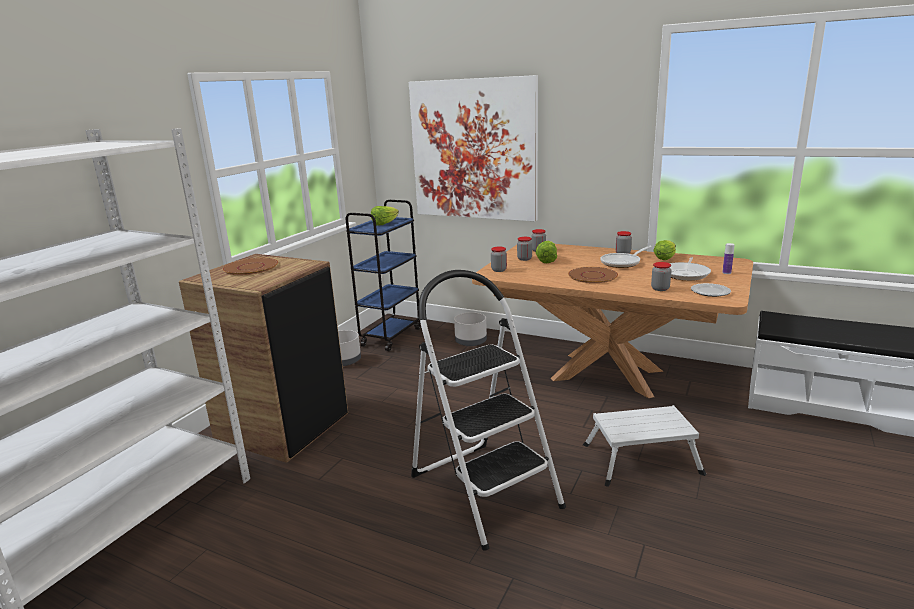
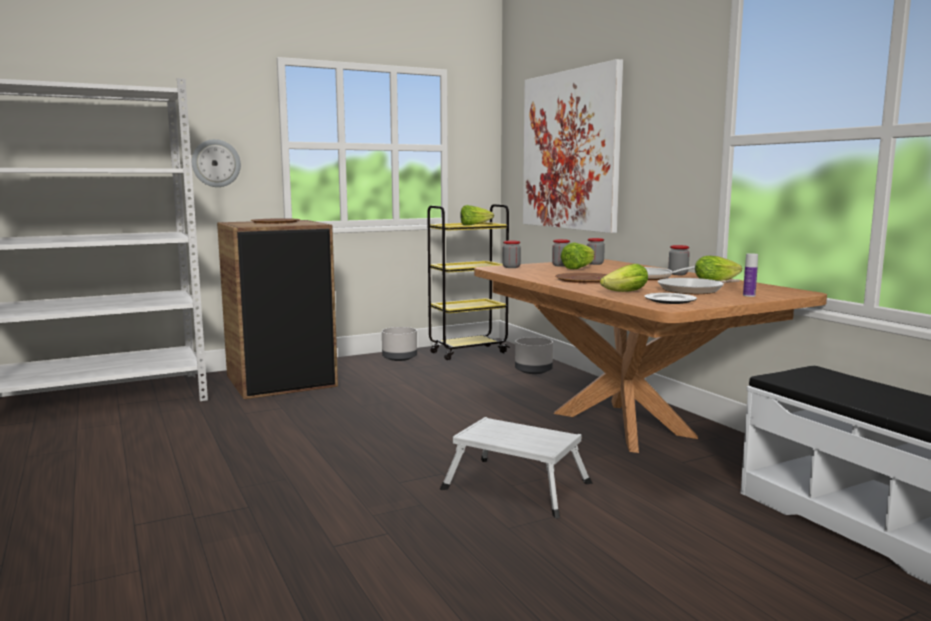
camera: 35 degrees right, 10 degrees down
blue cart [346,200,421,351] -> yellow cart [427,204,510,361]
step ladder [411,270,566,551] -> none
jar [651,262,671,291] -> lettuce [600,264,648,292]
none -> wall clock [192,139,241,187]

